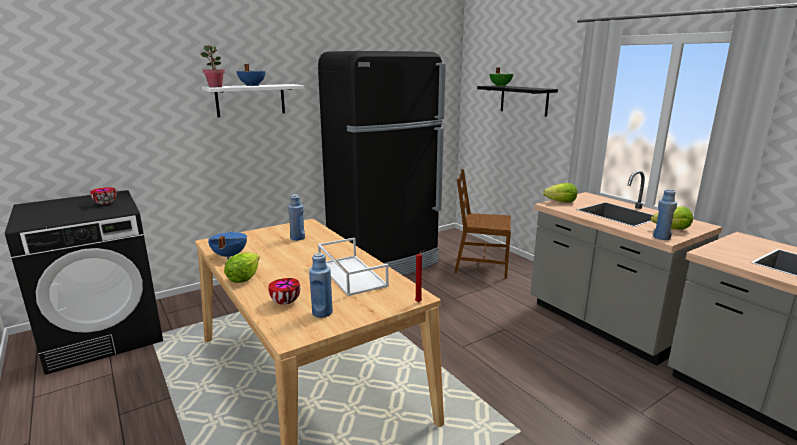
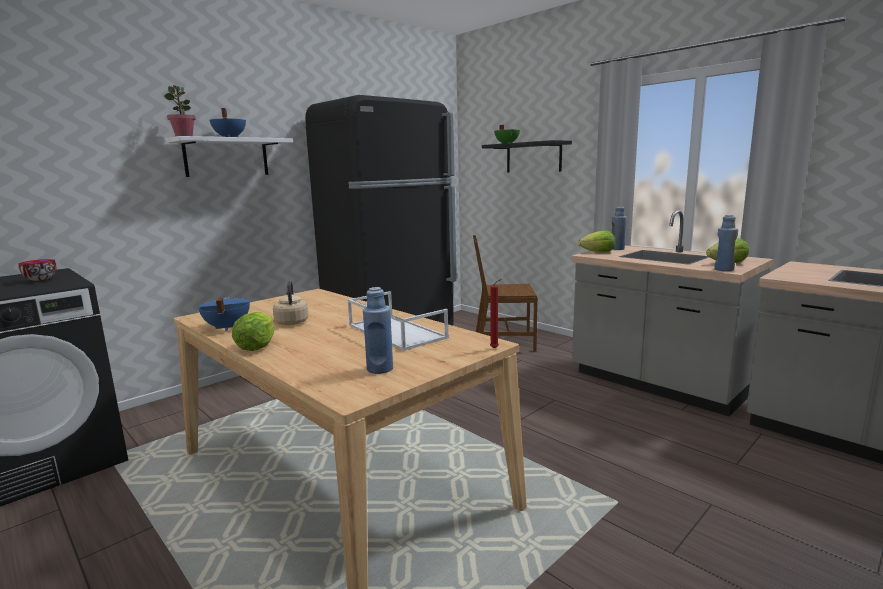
camera: 10 degrees left, 5 degrees down
bowl [268,278,300,305] -> none
blue bottle [288,194,305,241] -> blue bottle moved to [612,206,627,250]
none -> beige kettle [273,281,309,325]

